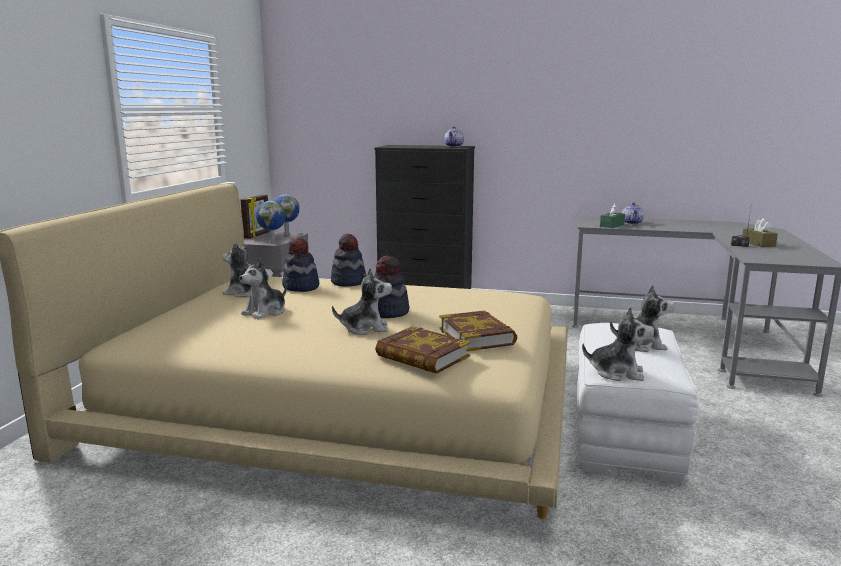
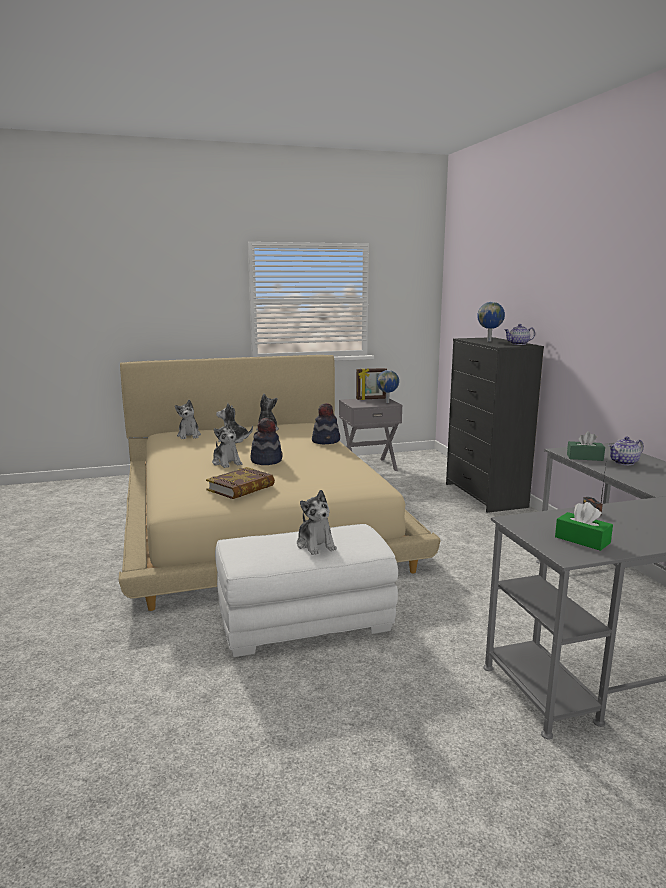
camera: 60 degrees right, 0 degrees up
globe [256,201,286,244] -> globe moved to [477,302,505,342]
hat [282,237,319,292] -> none
book [375,326,471,374] -> none
plush toy [582,306,654,381] -> plush toy moved to [175,400,201,439]
brown tissue box [742,218,778,247] -> none
none -> green tissue box [555,502,613,551]

